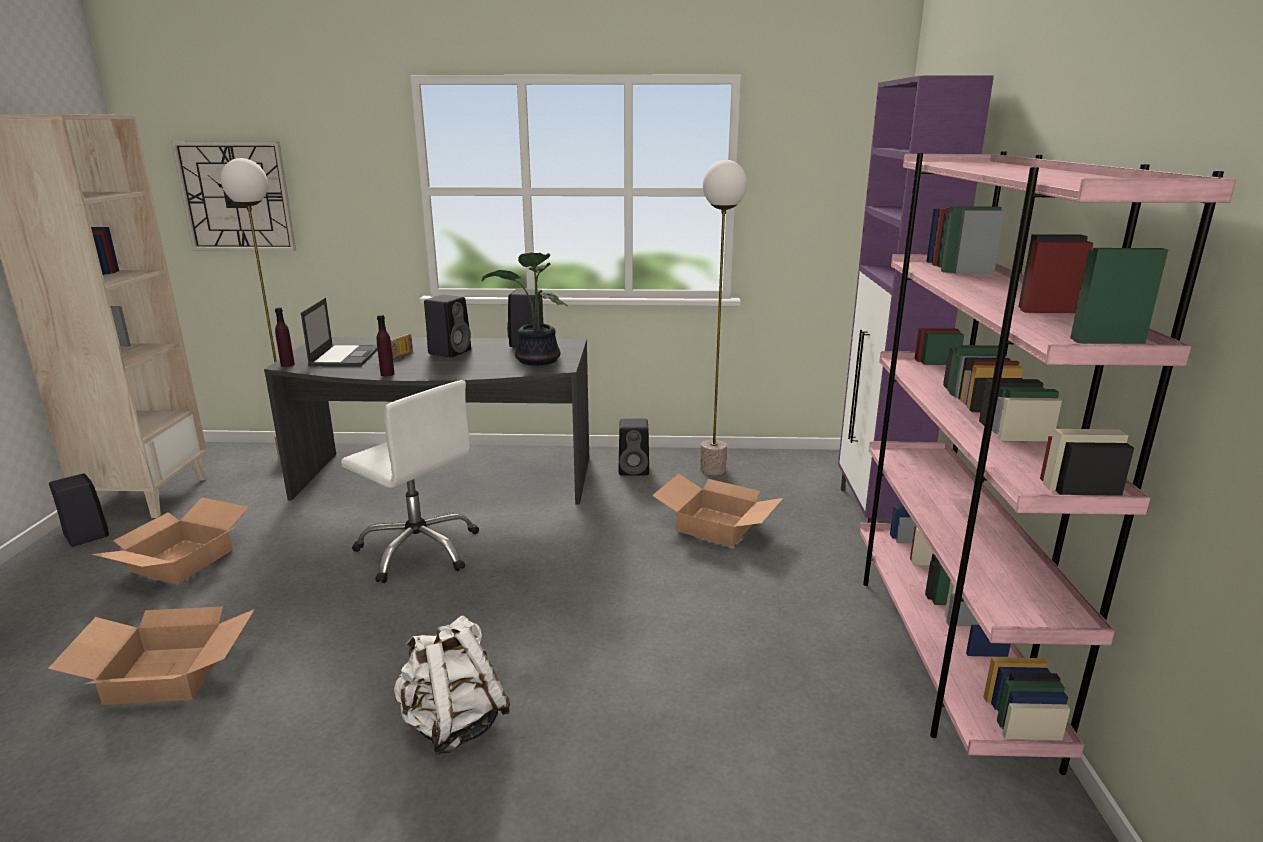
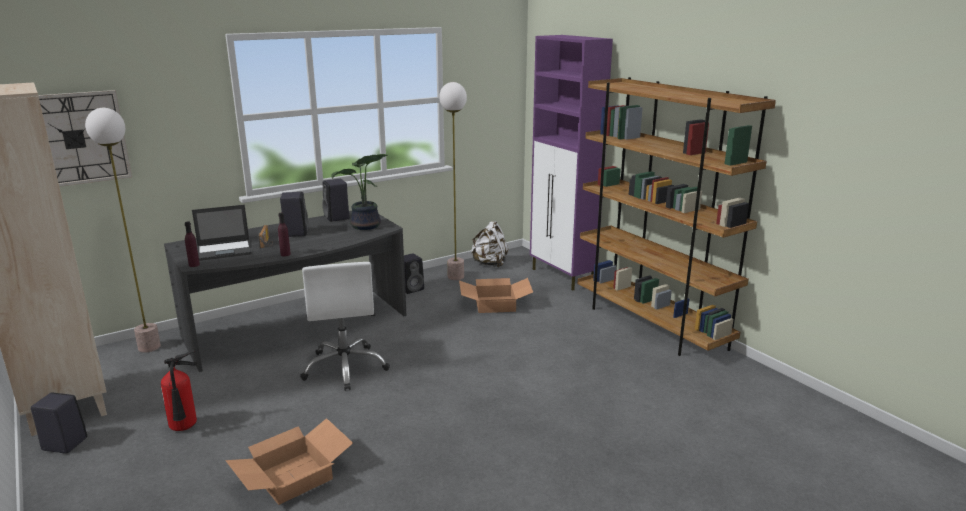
camera: 35 degrees left, 0 degrees up
cardboard box [91,498,248,584] -> fire extinguisher [161,350,197,431]
laptop [301,298,378,366] -> laptop turned 105 degrees clockwise [192,205,252,261]
white office chair [341,380,479,583] -> white office chair turned 75 degrees clockwise [300,262,390,391]
white backpack [394,616,510,755] -> white backpack moved to [471,221,508,267]
pink bookcase [859,151,1236,775] -> brown bookcase [578,77,776,356]

